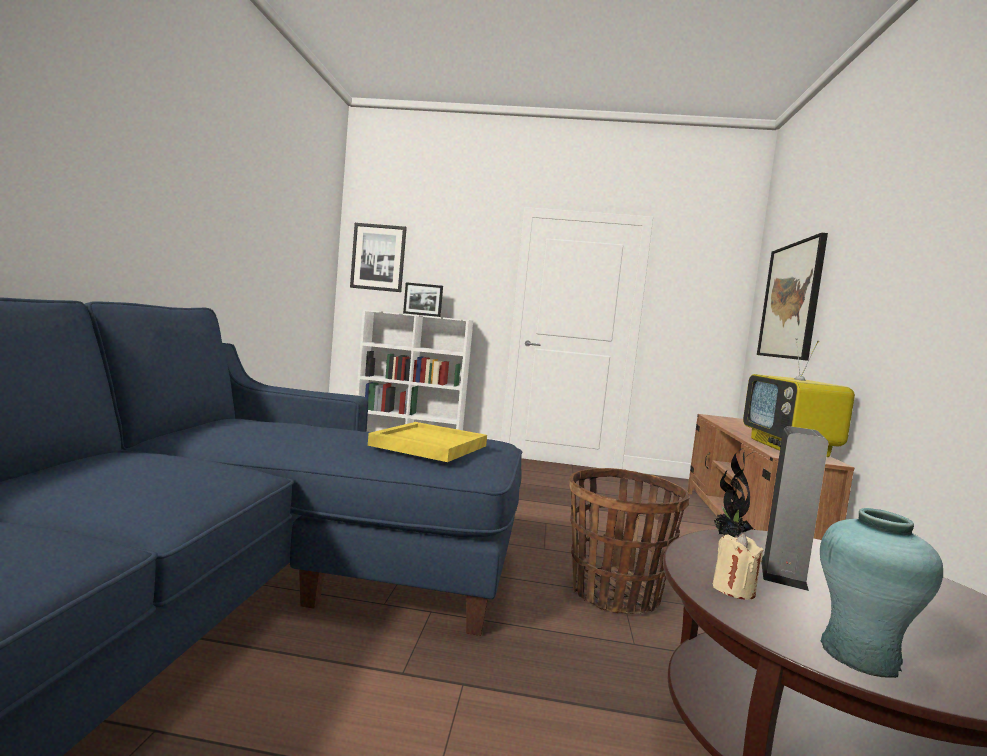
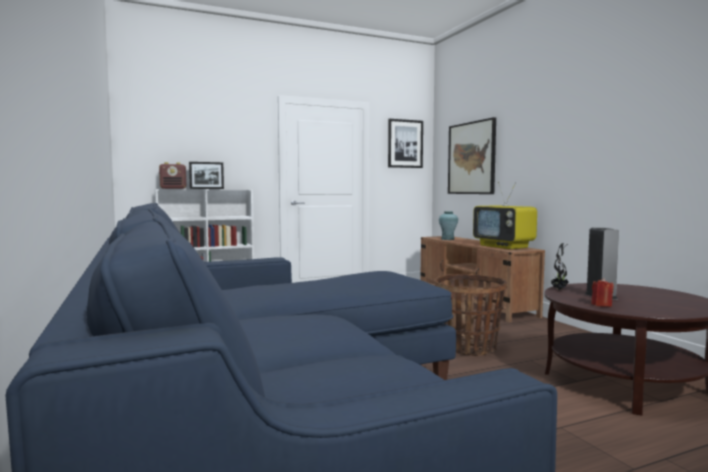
camera: 30 degrees left, 0 degrees up
picture [350,223,407,292] -> picture moved to [388,119,423,168]
yellow tray [368,422,487,462] -> none
beige candle [712,533,764,600] -> red candle [591,278,614,307]
turquoise vase [820,508,943,678] -> turquoise vase moved to [439,211,458,240]
none -> radio [159,162,186,189]

